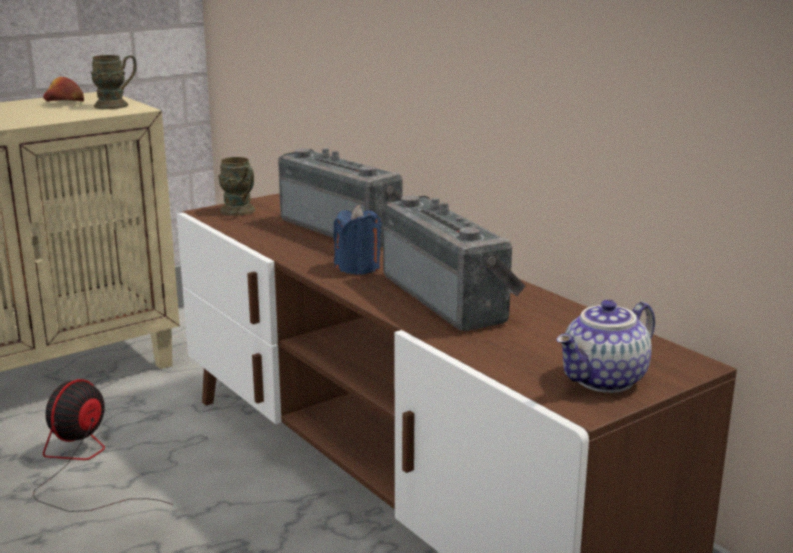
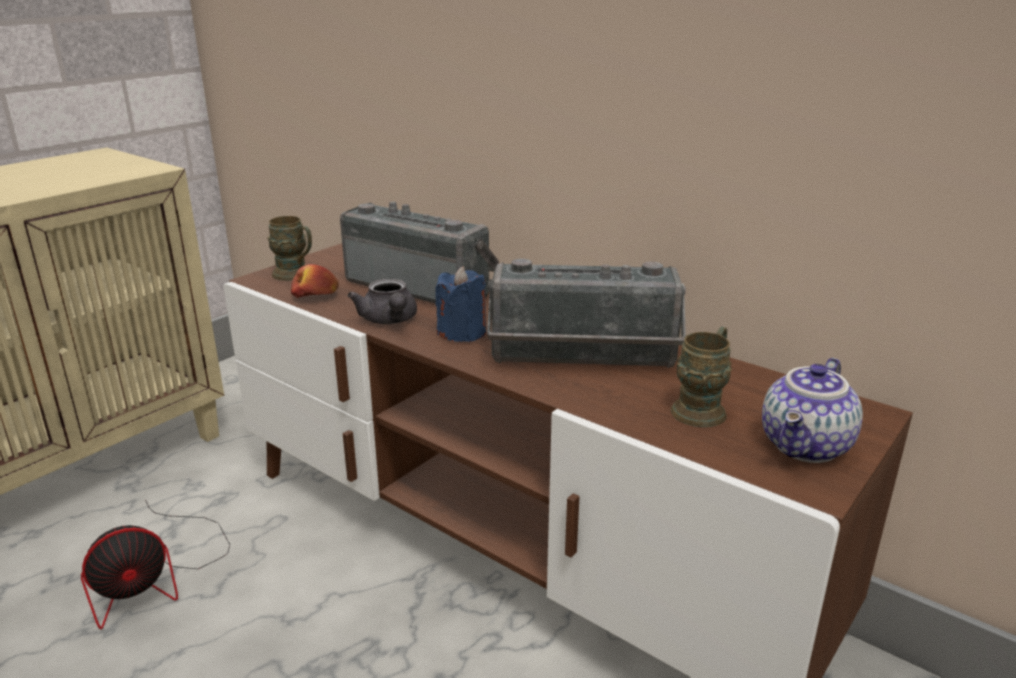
camera: 15 degrees left, 5 degrees up
fan [33,379,173,512] -> fan turned 135 degrees counterclockwise [81,499,230,629]
apple [43,77,84,101] -> apple moved to [291,264,339,298]
brown mug [91,55,136,109] -> brown mug moved to [671,326,732,427]
radio [383,196,526,331] -> radio turned 135 degrees clockwise [487,259,686,368]
none -> grey teapot [348,279,417,324]

